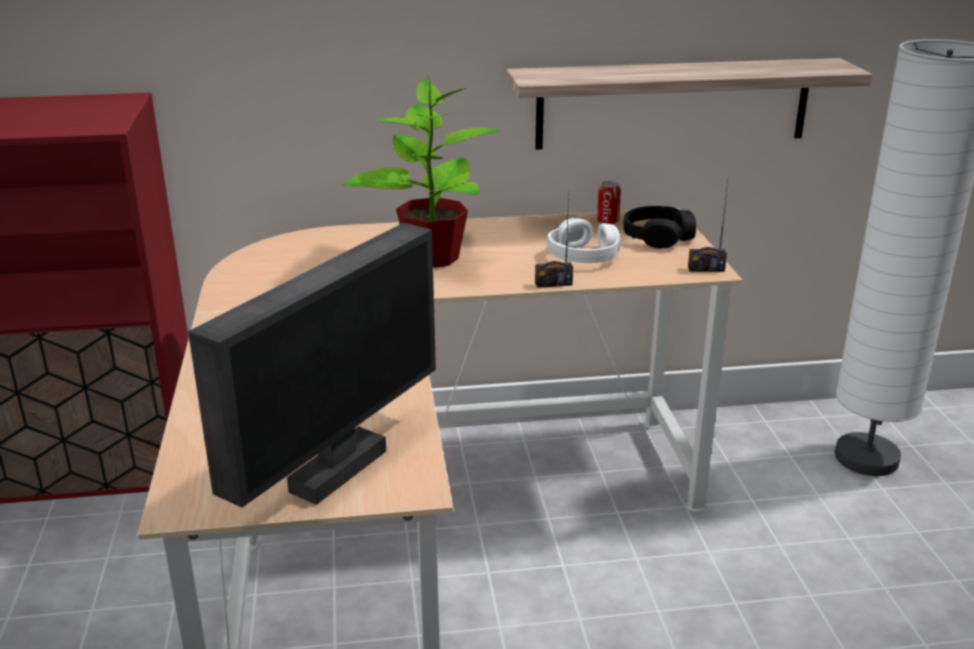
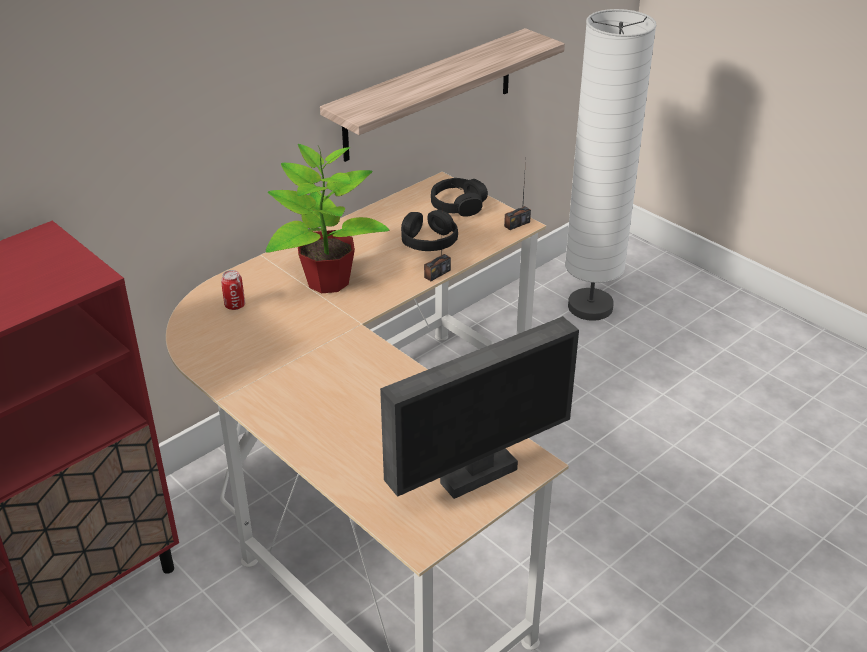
camera: 35 degrees left, 10 degrees up
monitor [188,223,436,508] -> monitor turned 60 degrees clockwise [380,316,579,499]
white headphones [547,218,620,263] -> black headphones [401,210,458,251]
can [597,181,621,225] -> can moved to [221,270,245,310]

